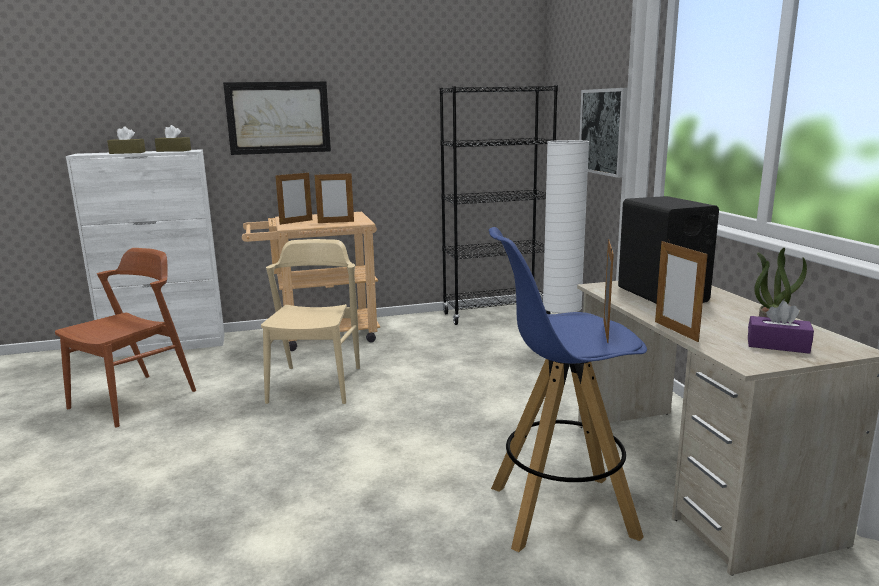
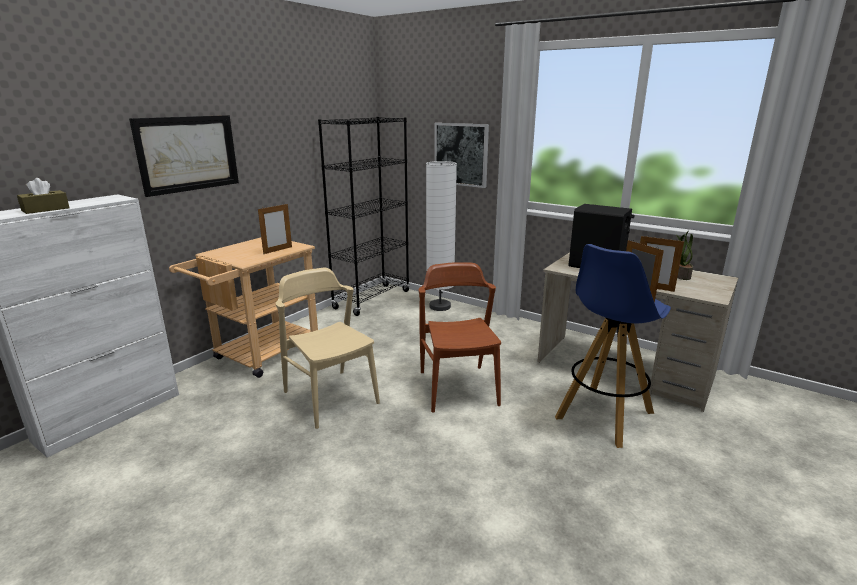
camera: 40 degrees left, 5 degrees up
brown chair [55,248,196,427] -> brown chair moved to [419,262,501,413]
brown tissue box [155,125,191,152] -> none
picture frame [275,173,312,225] -> none
purple tissue box [748,301,814,354] -> none

